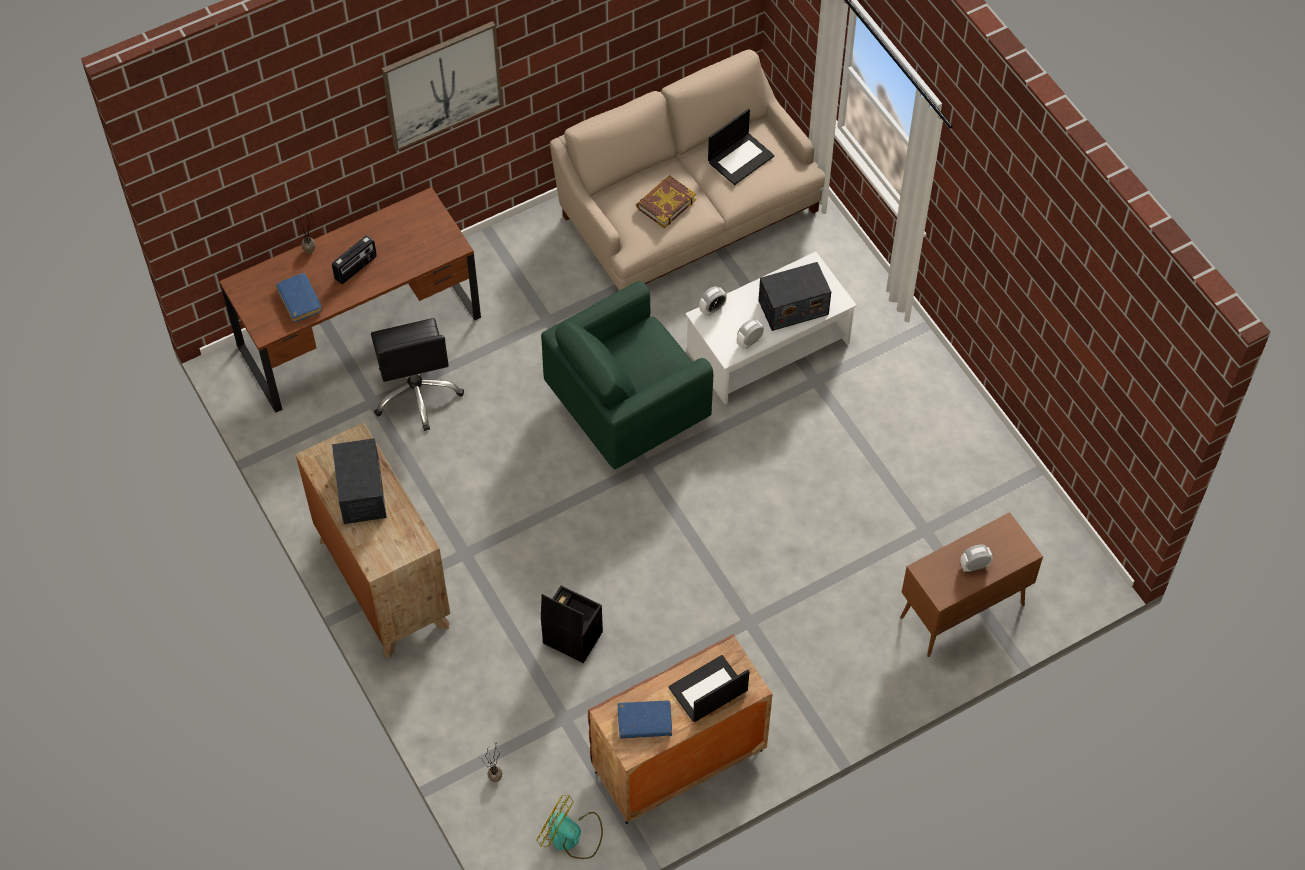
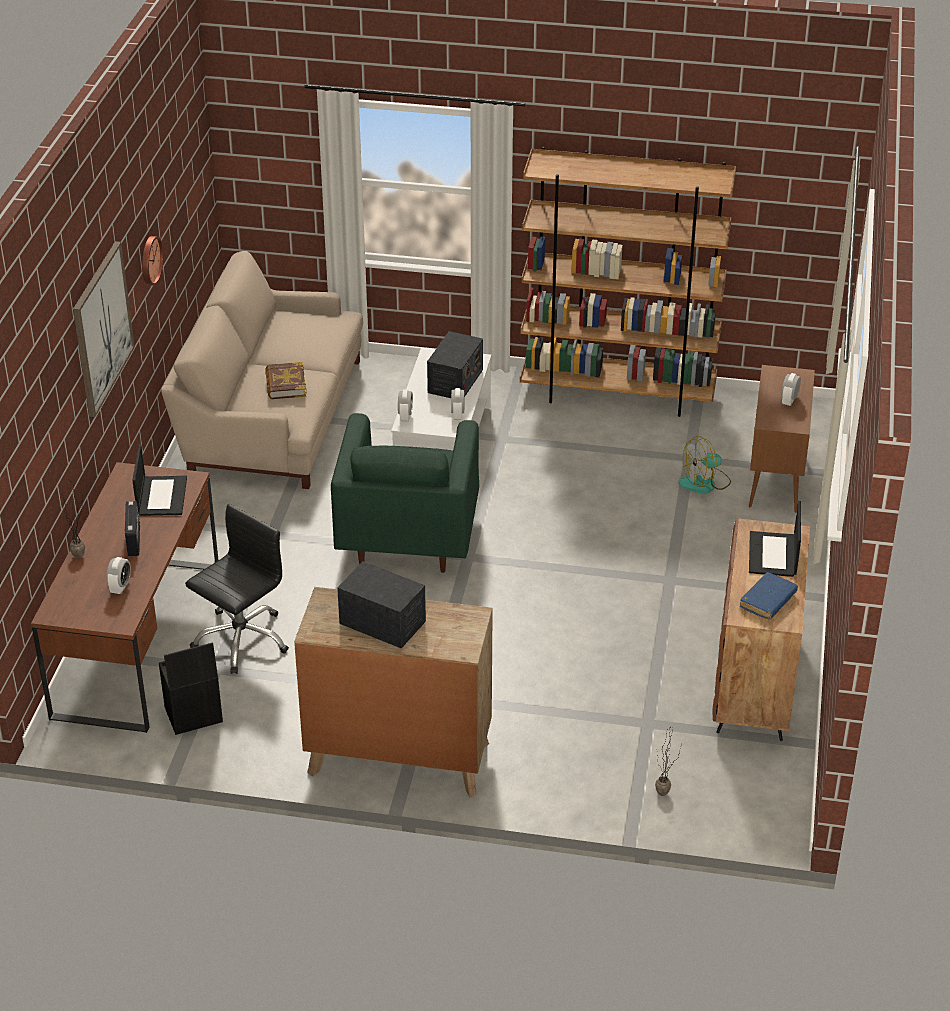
camera: 50 degrees left, 20 degrees down
blue book [276,273,323,323] -> alarm clock [106,557,131,594]
black office chair [371,318,464,431] -> black office chair turned 75 degrees counterclockwise [185,504,289,674]
fan [536,795,603,859] -> fan moved to [678,436,731,494]
black storage box [541,586,603,663] -> black storage box moved to [159,642,223,735]
laptop [708,109,774,185] -> laptop moved to [132,444,187,516]
none -> wall clock [142,236,164,286]
none -> brown bookcase [520,147,736,417]

